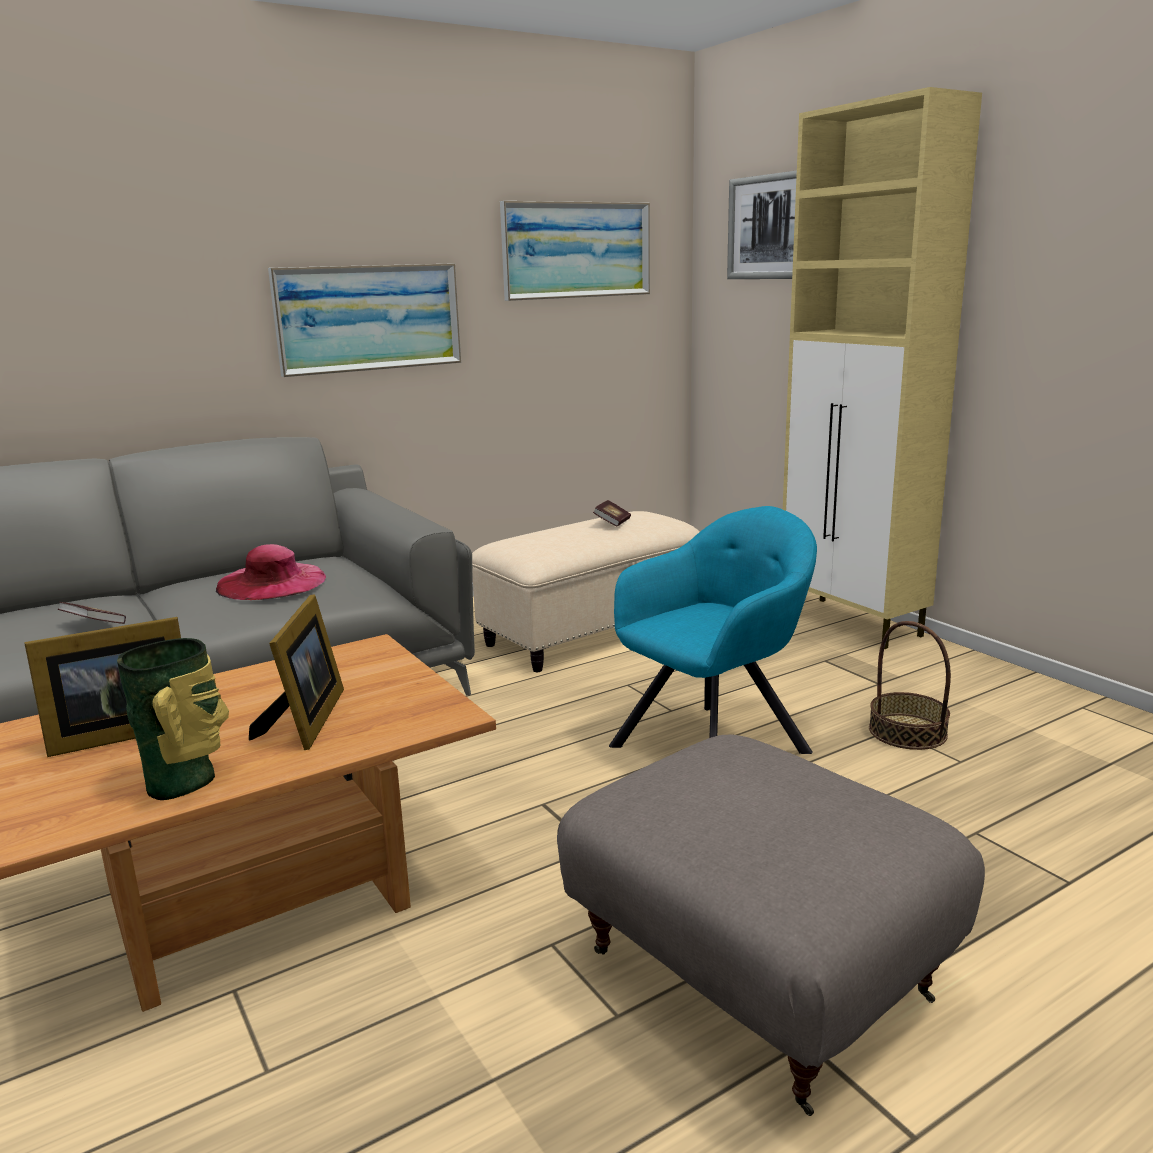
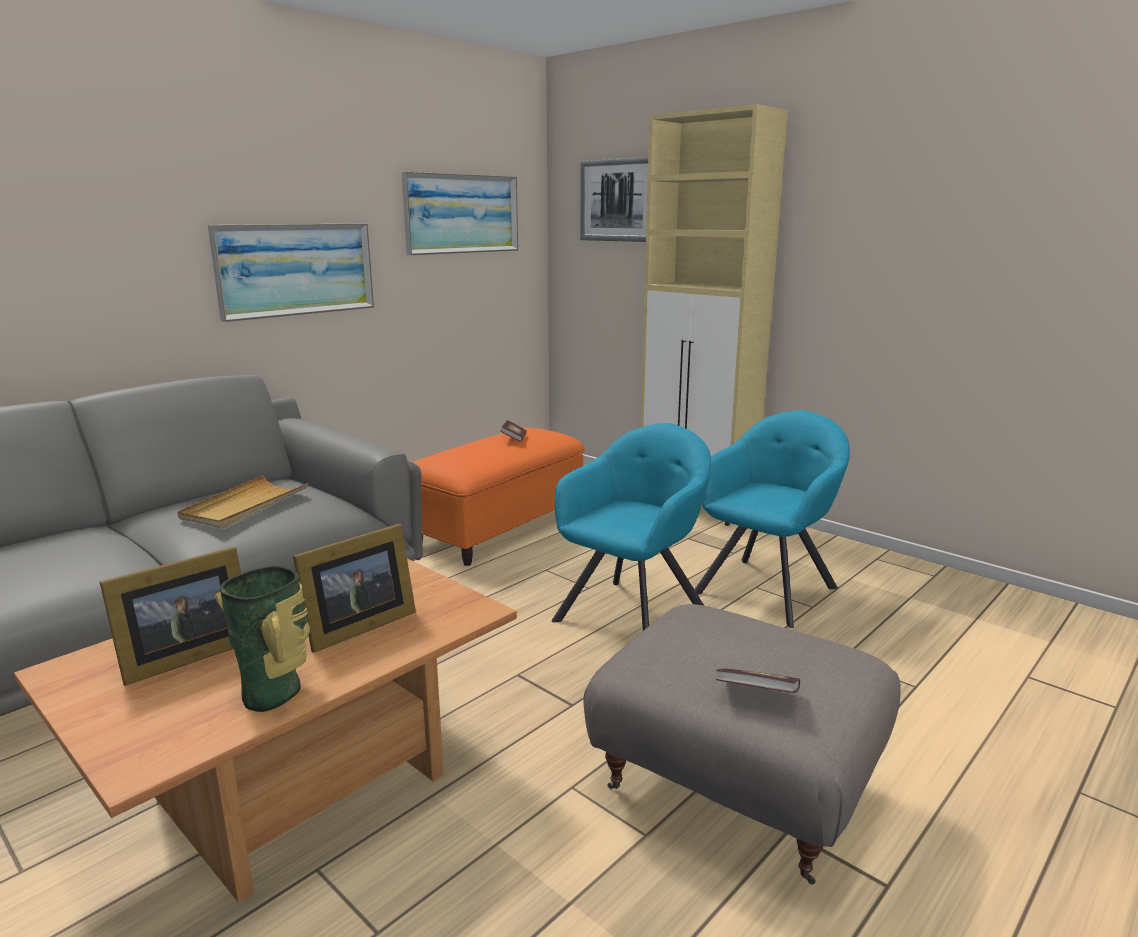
camera: 15 degrees left, 0 degrees up
book [58,602,126,624] -> book moved to [716,669,800,693]
pink hat [216,544,326,600] -> beige tray [177,475,308,529]
picture frame [249,595,344,750] -> picture frame turned 60 degrees clockwise [293,524,416,653]
beige ottoman [472,511,700,672] -> orange ottoman [413,428,585,566]
basket [869,621,951,750] -> turquoise armchair [694,410,850,628]

